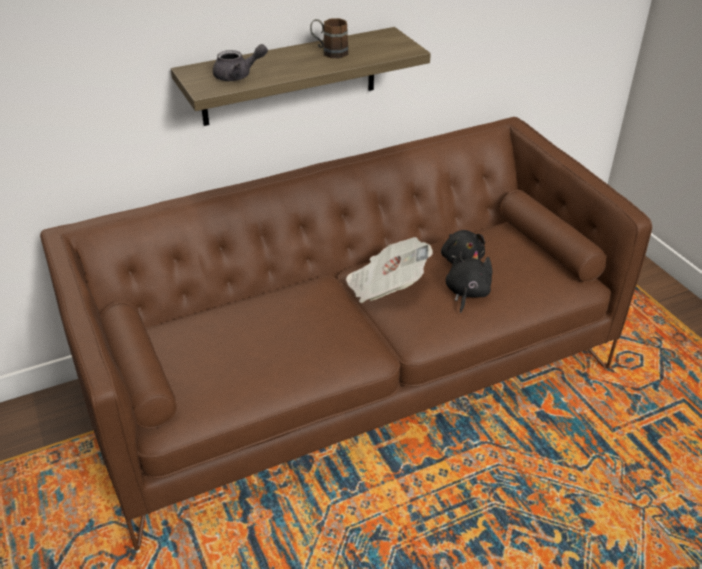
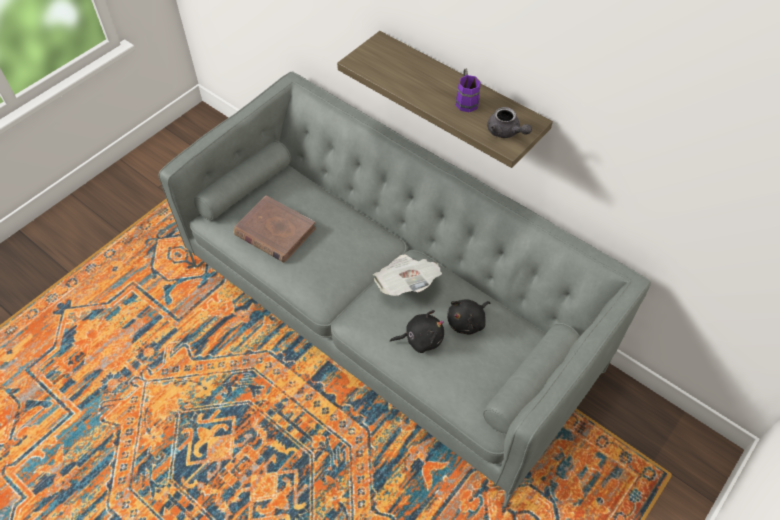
camera: 65 degrees right, 15 degrees up
brown sofa [40,117,652,551] -> grey sofa [159,72,651,507]
grey teapot [213,44,268,81] -> grey teapot moved to [487,107,532,138]
brown mug [310,18,348,58] -> purple mug [456,69,481,112]
none -> brown book [234,196,316,263]

